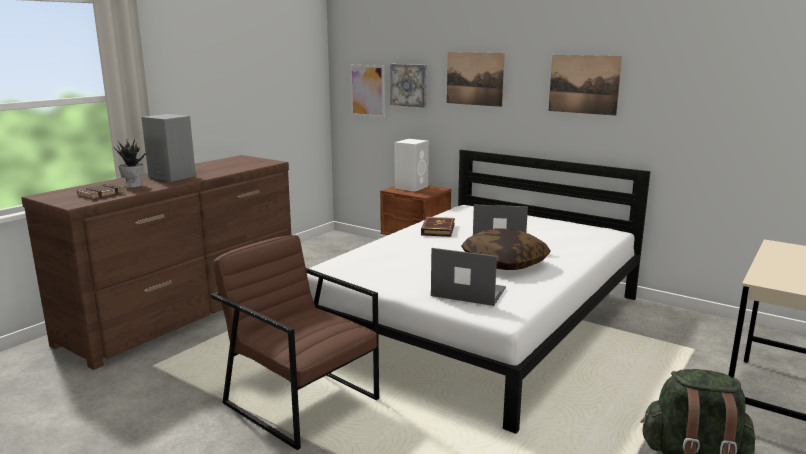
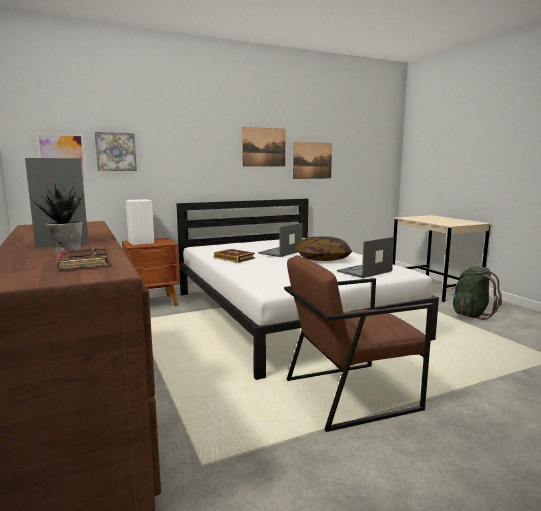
camera: 60 degrees left, 5 degrees down
picture [447,52,505,107] -> picture moved to [293,142,332,179]

